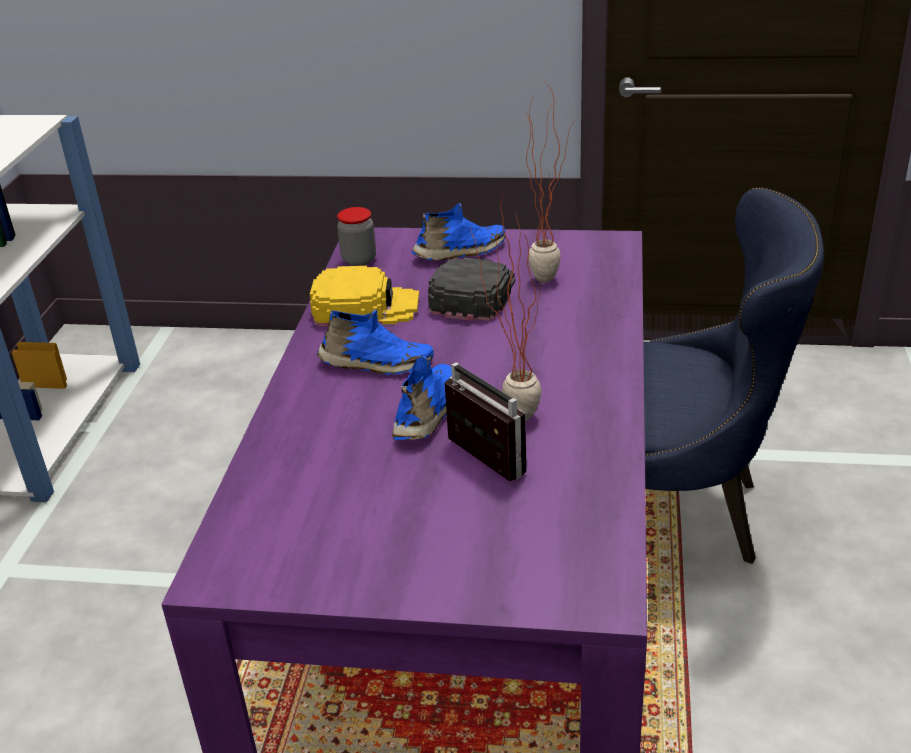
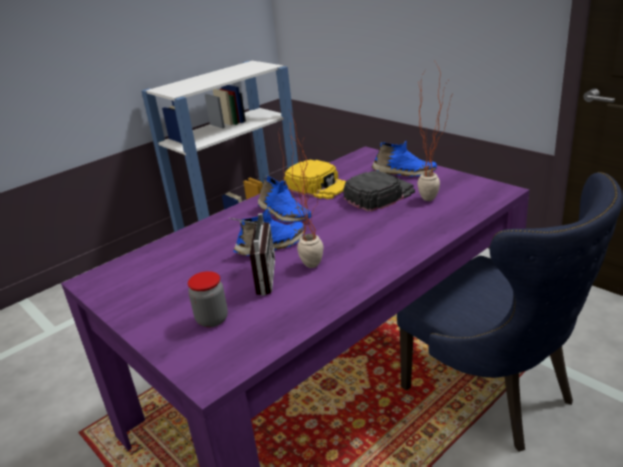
camera: 40 degrees right, 5 degrees down
jar [337,207,376,266] -> jar moved to [188,271,228,327]

